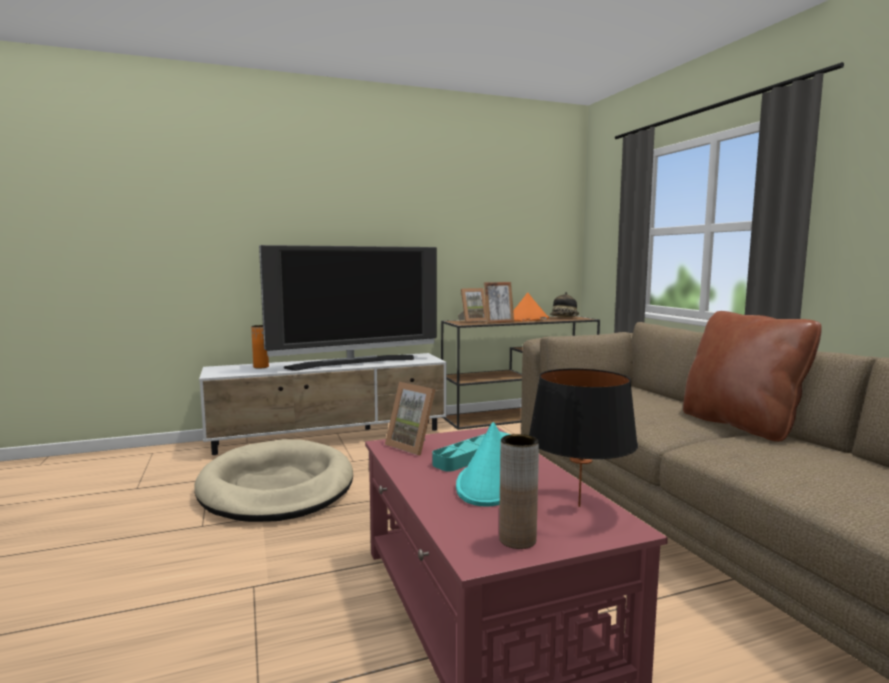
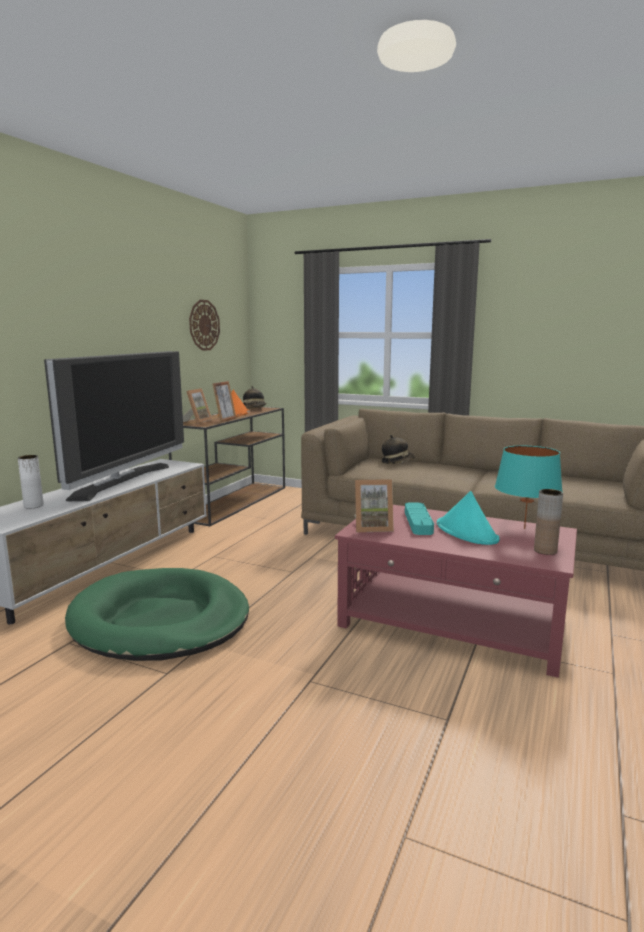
camera: 45 degrees left, 5 degrees up
beige dog bed [194,439,353,522] -> green dog bed [65,568,249,661]
orange vase [251,325,269,369] -> white vase [18,455,44,509]
black table lamp [529,368,638,507] -> turquoise table lamp [495,446,563,529]
brown pillow [683,311,822,442] -> none
none -> wall clock [189,300,220,351]
none -> hat [382,435,414,464]

